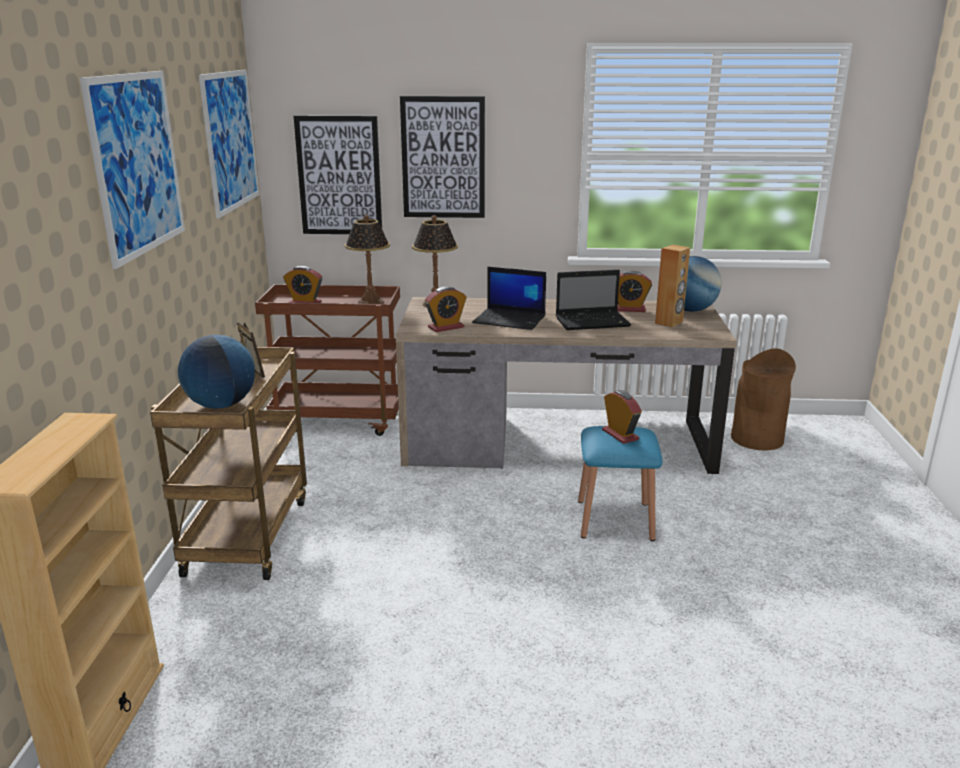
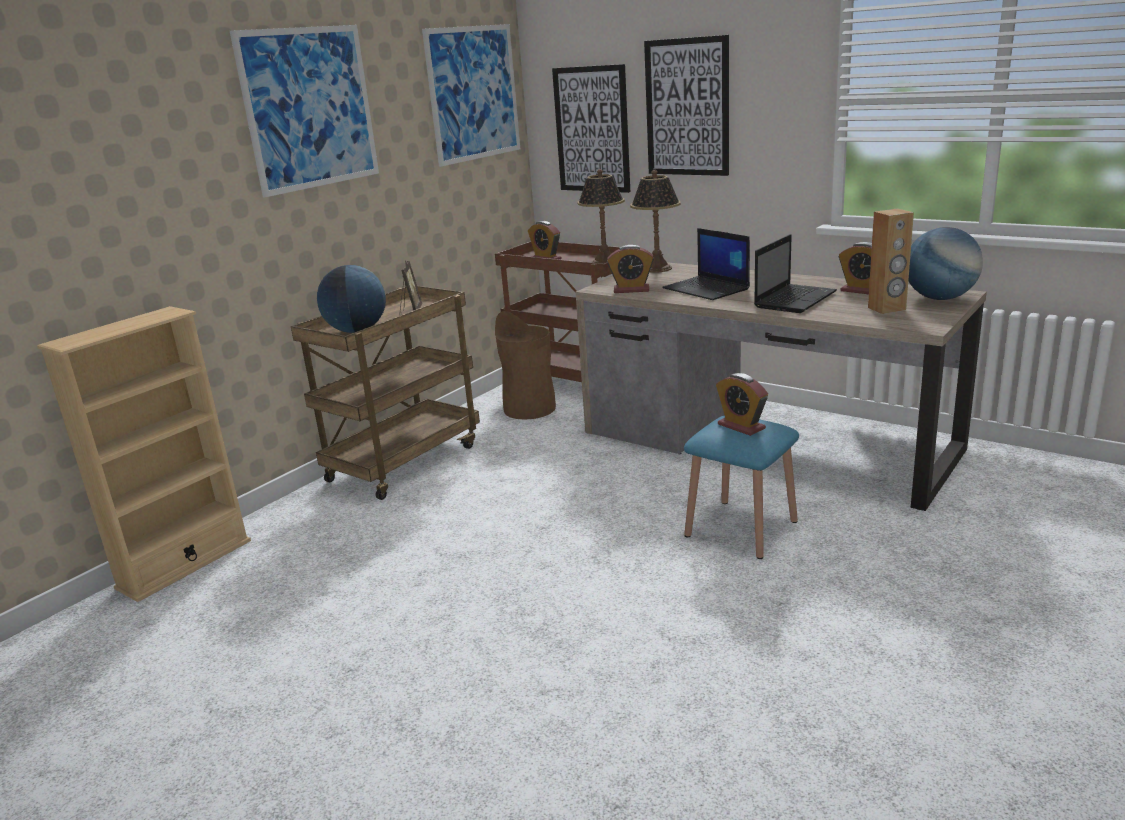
camera: 35 degrees right, 0 degrees up
laptop [556,270,631,330] -> laptop turned 75 degrees counterclockwise [754,234,837,313]
alarm clock [602,390,642,444] -> alarm clock turned 135 degrees clockwise [716,373,768,436]
brown trash can [731,349,796,451] -> brown trash can moved to [495,311,556,420]

